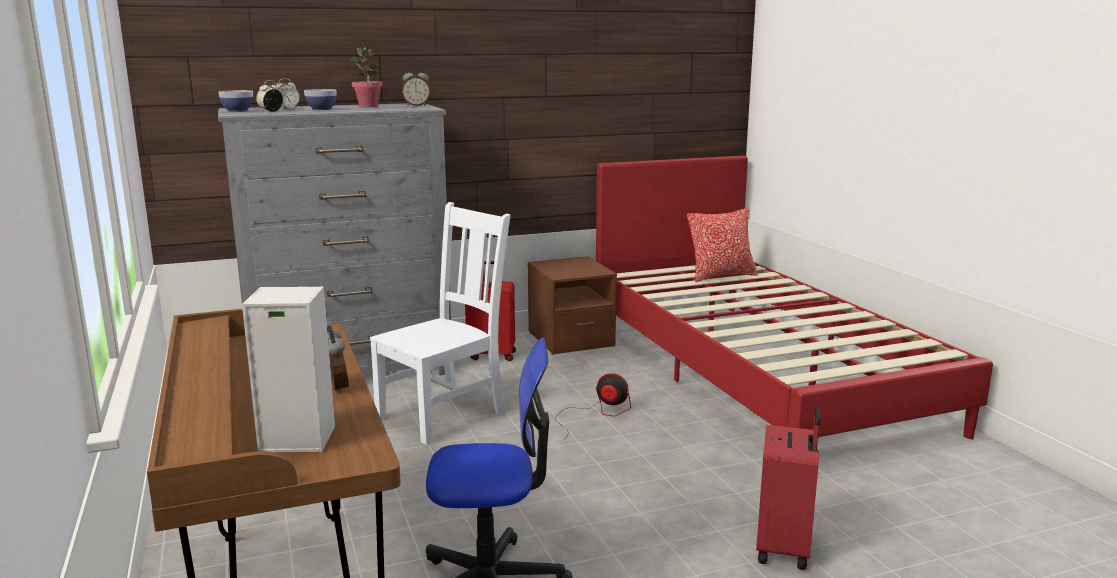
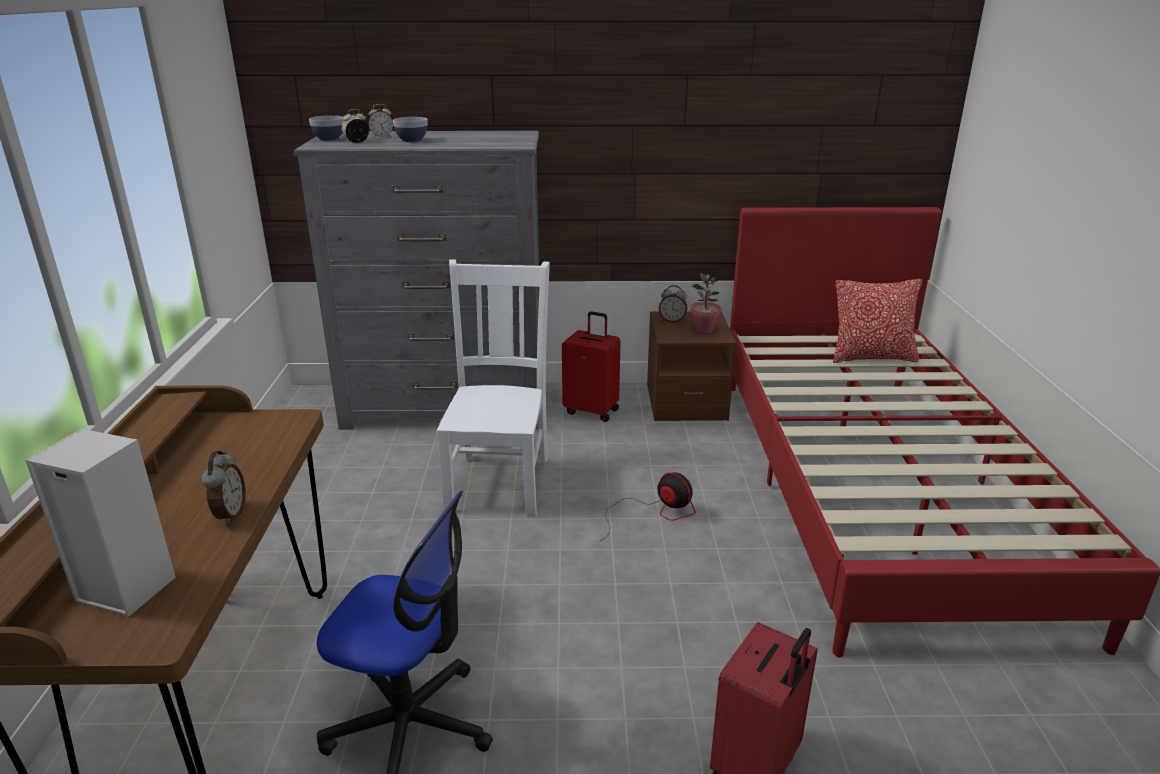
camera: 20 degrees right, 10 degrees up
potted plant [350,48,383,107] -> potted plant moved to [691,273,721,333]
white chair [370,202,511,445] -> white chair turned 60 degrees counterclockwise [437,259,550,517]
alarm clock [402,67,431,106] -> alarm clock moved to [659,285,687,322]

